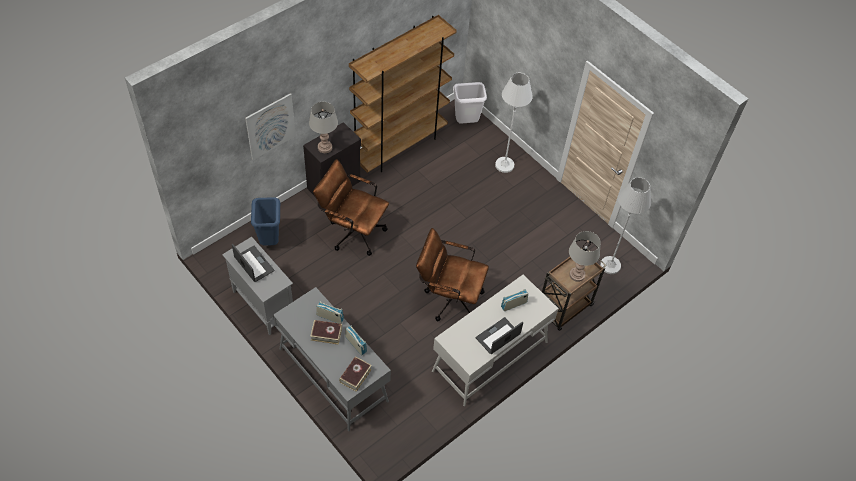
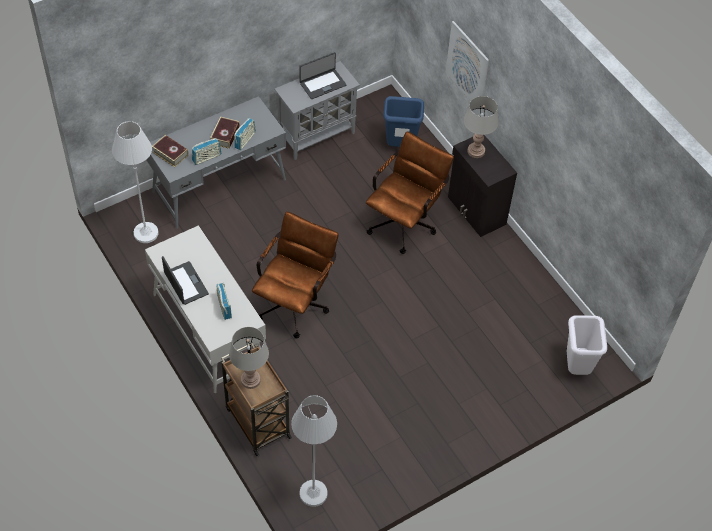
camera: 100 degrees right, 0 degrees up
brown bookcase [349,15,457,173] -> none
white floor lamp [495,73,533,173] -> white floor lamp moved to [112,121,159,243]

